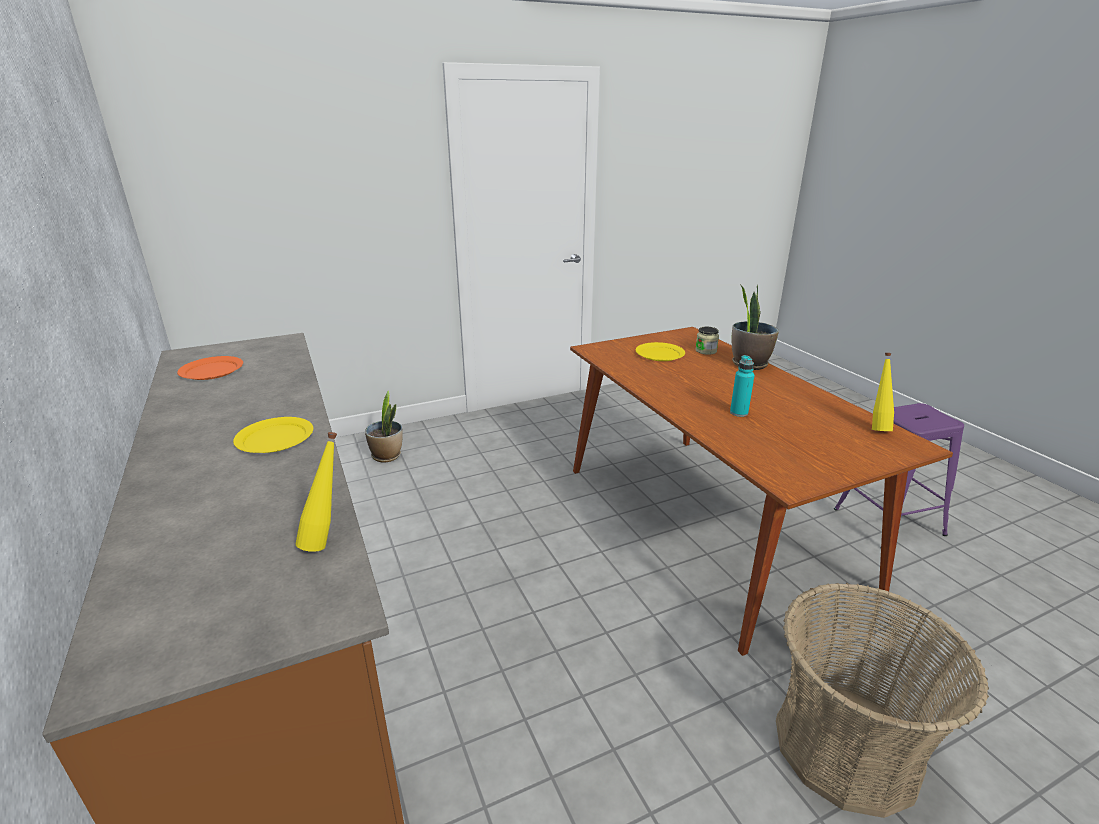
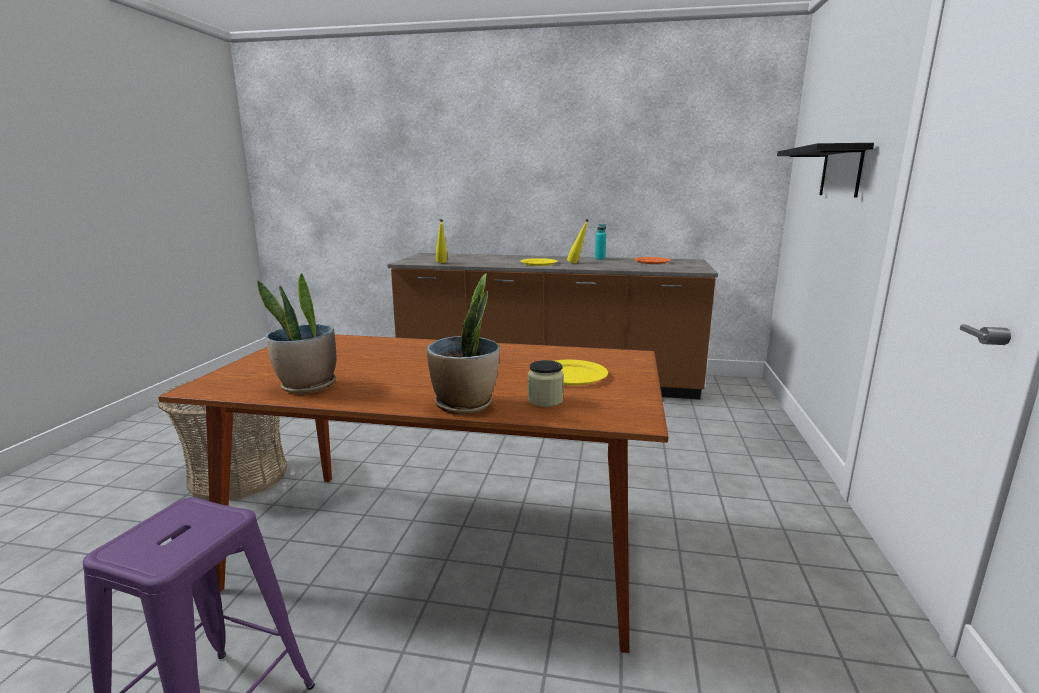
camera: 125 degrees right, 10 degrees down
potted plant [365,391,403,462] -> potted plant moved to [257,273,336,394]
turquoise bottle [730,355,754,417] -> turquoise bottle moved to [595,224,606,260]
yellow bottle [872,353,894,431] -> yellow bottle moved to [567,219,589,263]
none -> black shelf [777,143,874,198]

